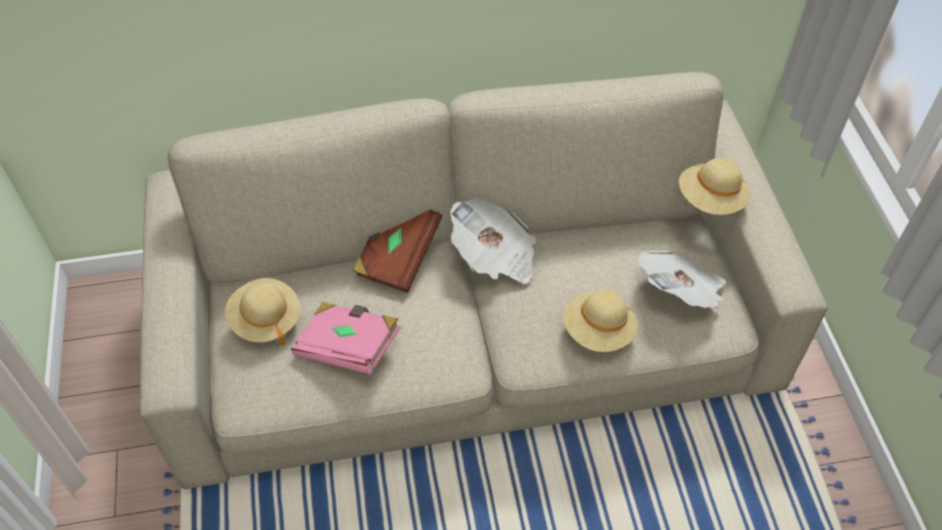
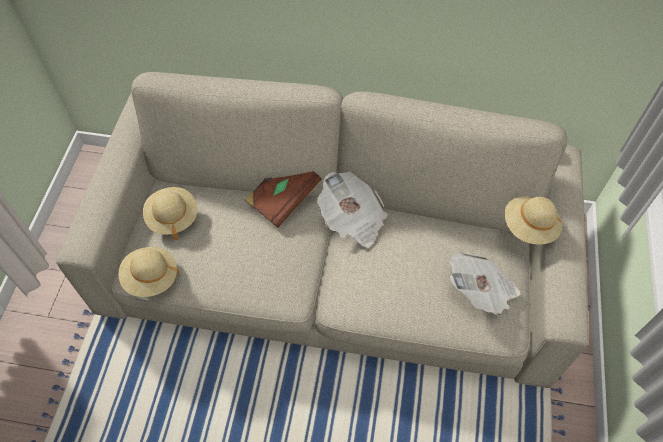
camera: 20 degrees right, 5 degrees up
pink book [291,302,401,374] -> none
beige hat [563,290,638,352] -> beige hat moved to [119,247,180,297]

